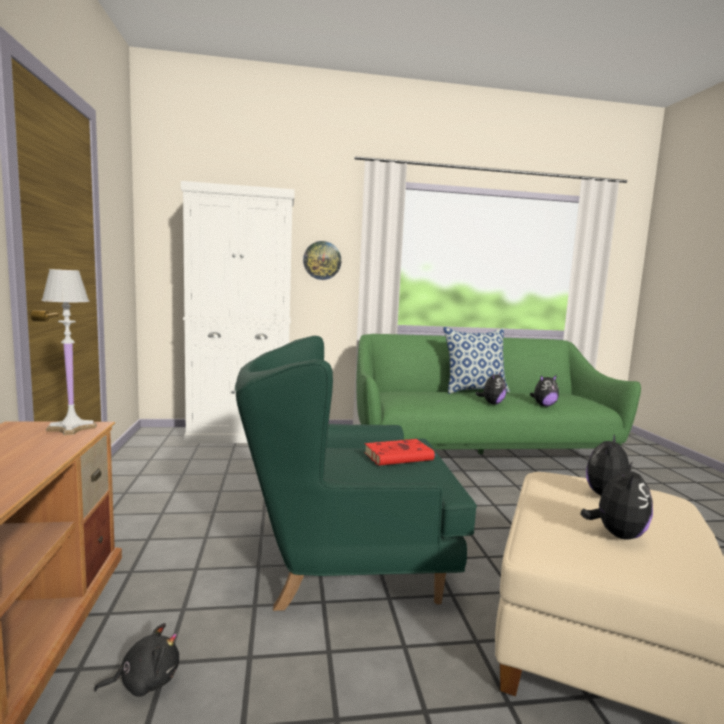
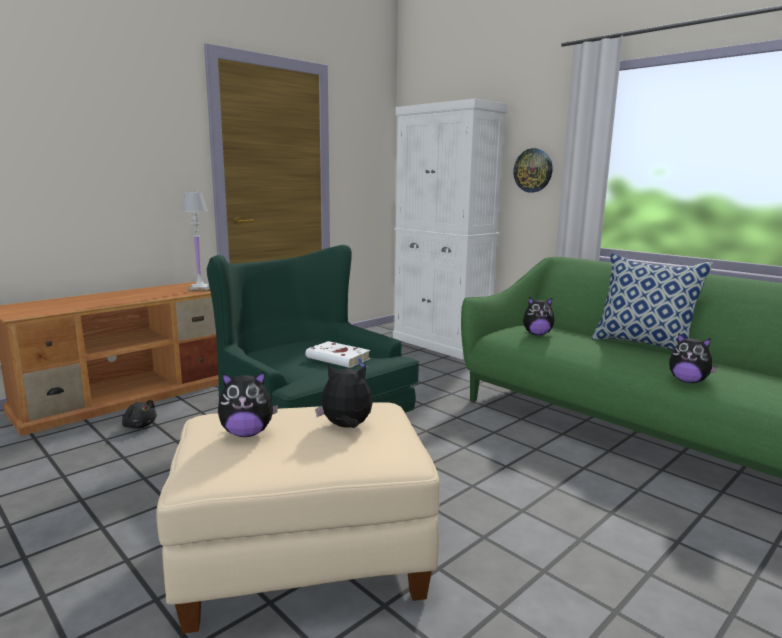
camera: 55 degrees right, 5 degrees up
red book [364,439,436,466] -> white book [306,341,370,368]
plush toy [476,372,506,404] -> plush toy moved to [523,297,555,335]

